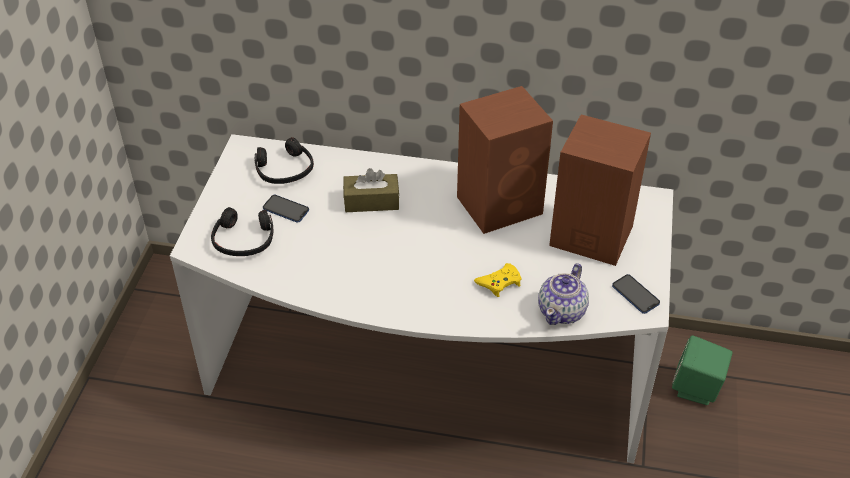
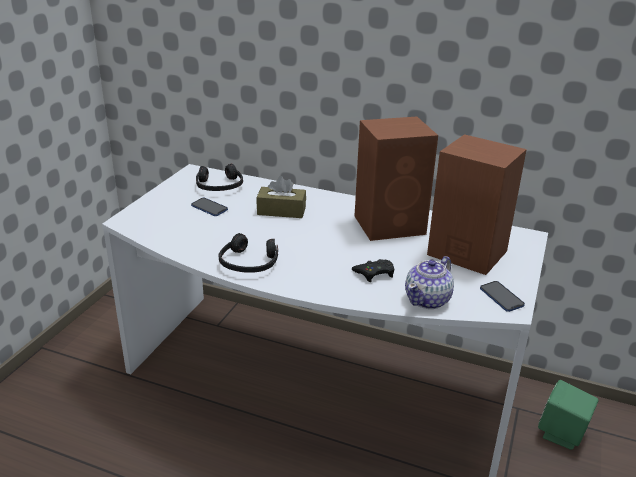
camera: 10 degrees right, 15 degrees down
black headphones [211,207,273,256] -> black headphones moved to [219,233,278,273]
yellow game controller [474,263,521,297] -> black game controller [352,259,394,282]

